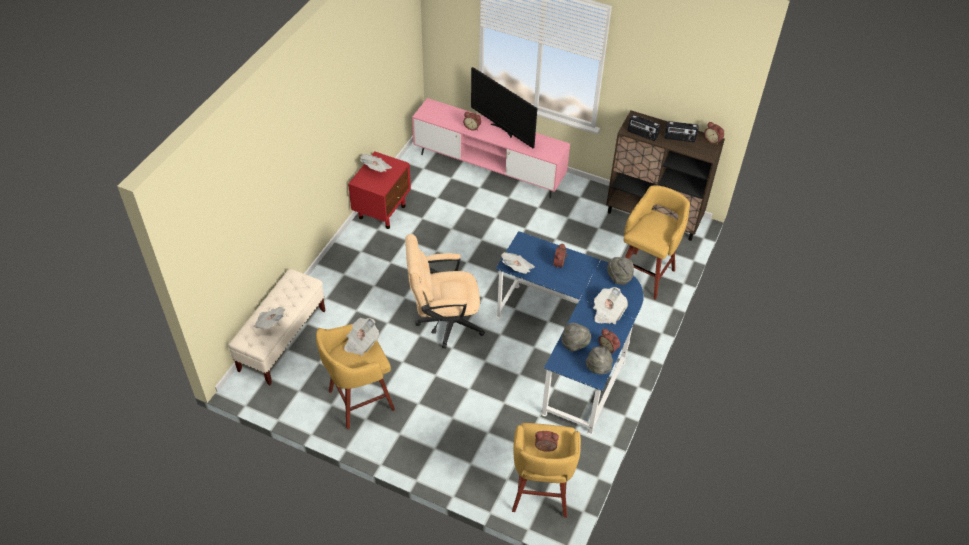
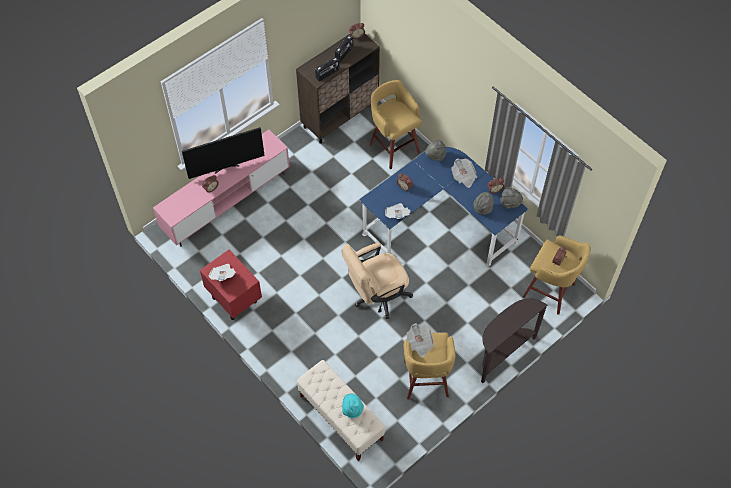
camera: 65 degrees left, 10 degrees up
newspaper [254,307,285,330] -> turquoise hat [342,393,364,418]
beige office chair [405,234,485,348] -> beige office chair turned 45 degrees clockwise [342,243,413,319]
none -> brown console table [481,298,548,383]

